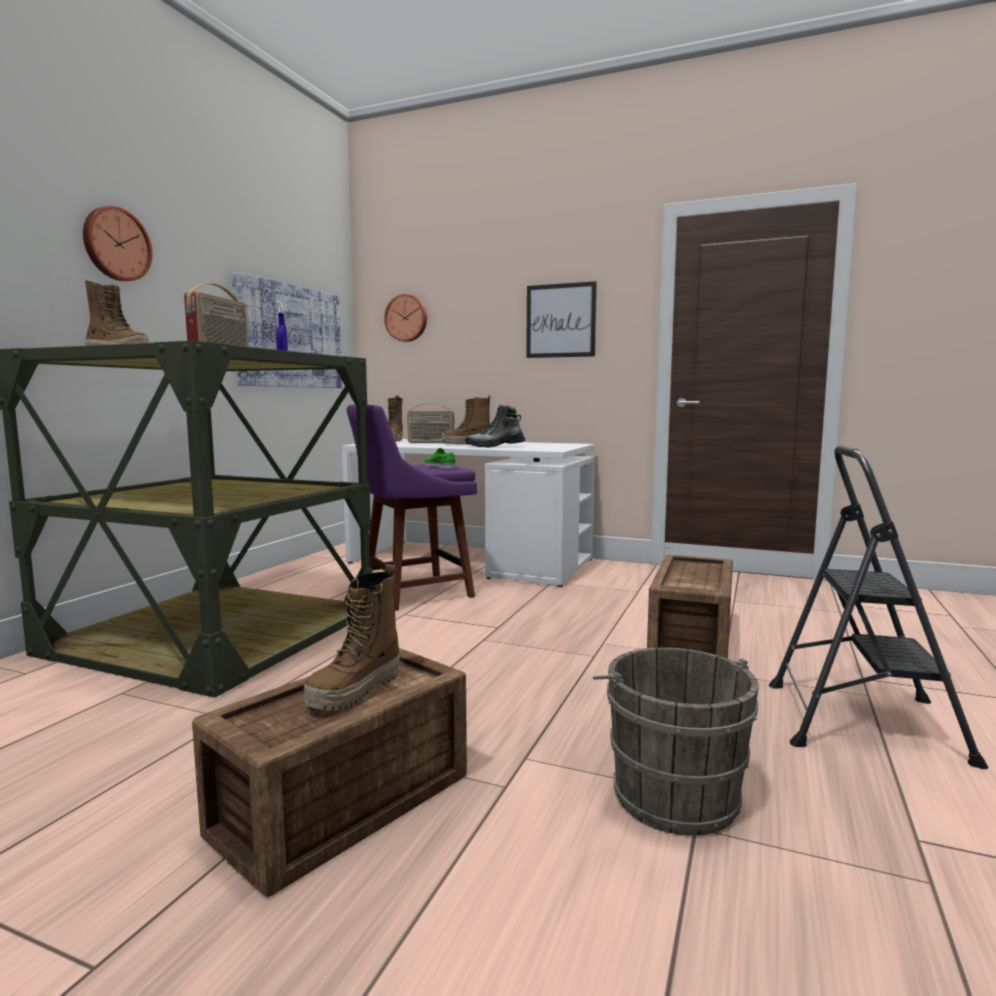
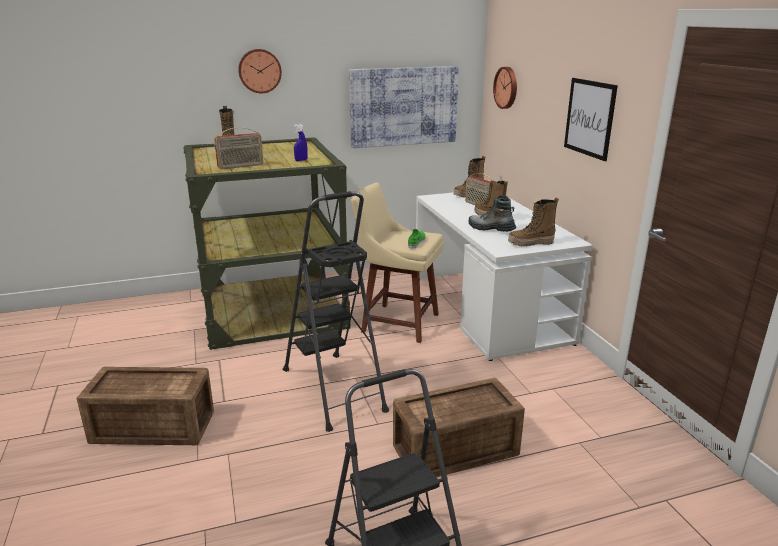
camera: 50 degrees right, 15 degrees up
boot [304,564,400,711] -> boot moved to [508,198,559,246]
purple stool [347,404,477,611] -> beige stool [351,183,443,343]
grey bucket [593,647,759,836] -> none
none -> step ladder [283,191,389,432]

